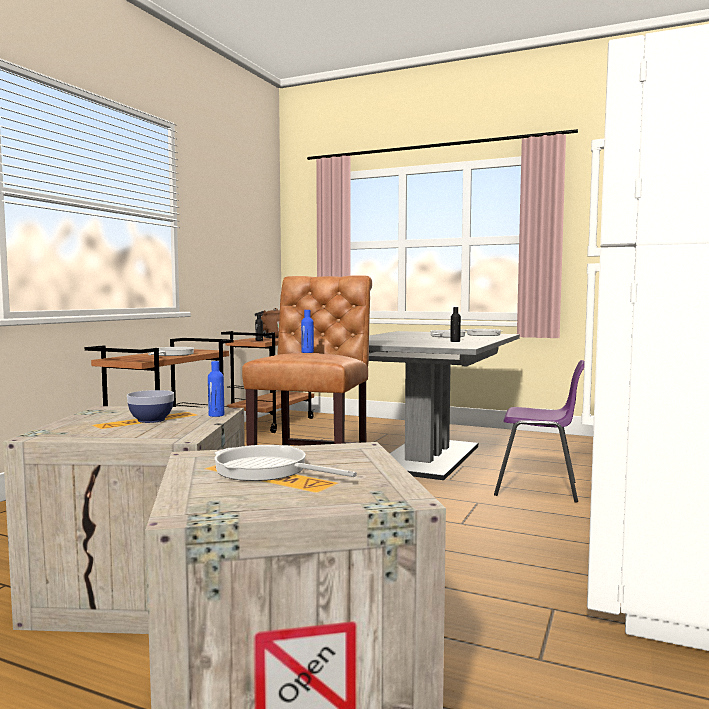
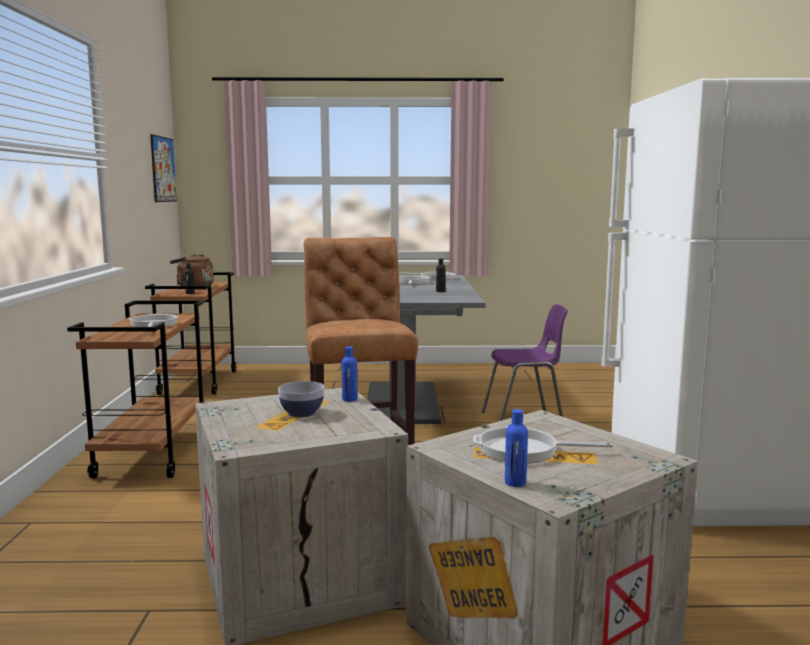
camera: 25 degrees left, 5 degrees up
blue bottle [301,310,314,353] -> blue bottle moved to [505,409,528,487]
none -> picture [150,134,177,202]

